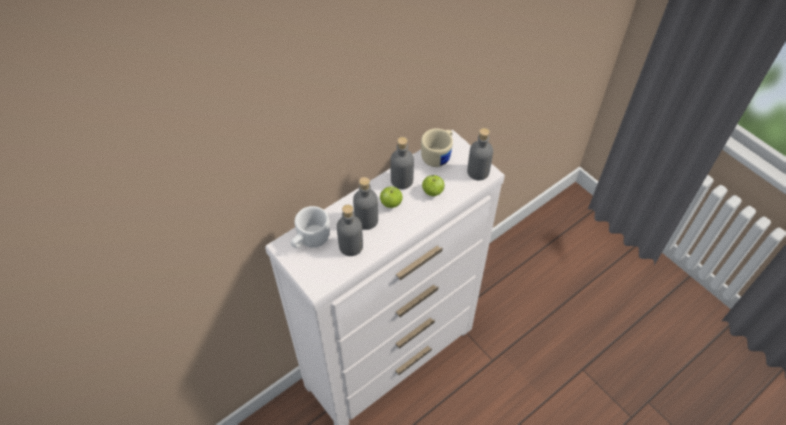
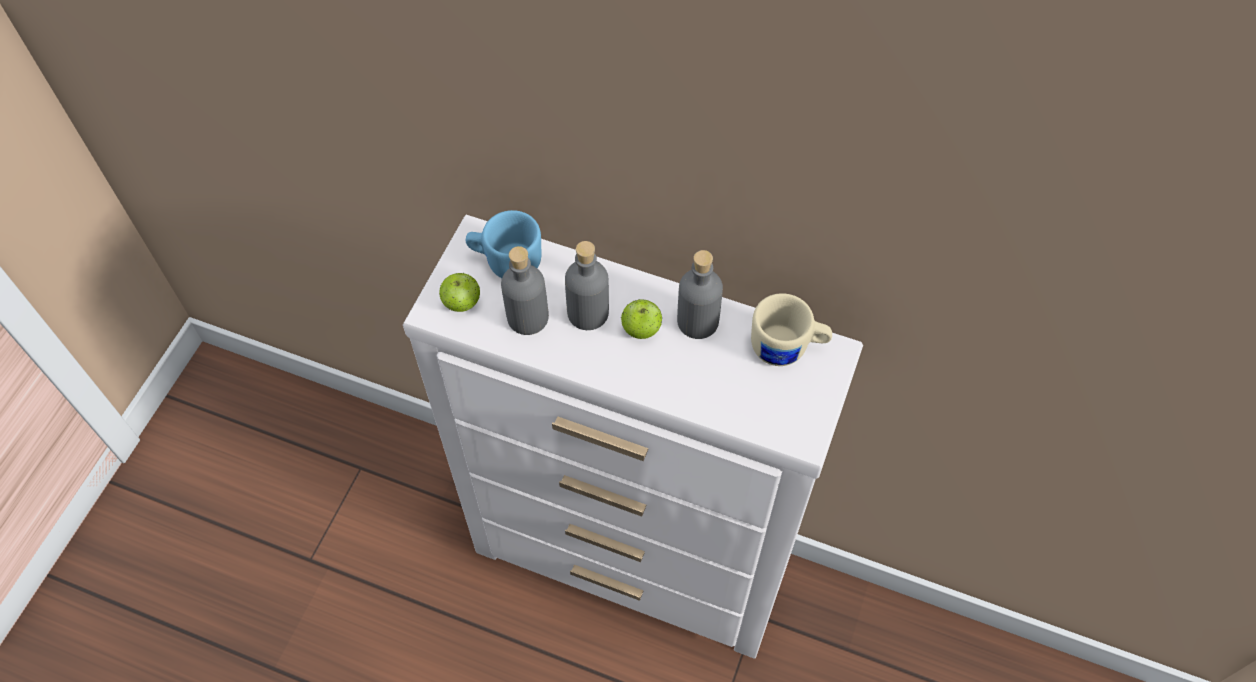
camera: 60 degrees right, 5 degrees up
white mug [291,206,330,248] -> blue mug [466,210,541,278]
apple [422,175,445,196] -> apple moved to [439,273,480,312]
grey bottle [467,128,493,180] -> none

